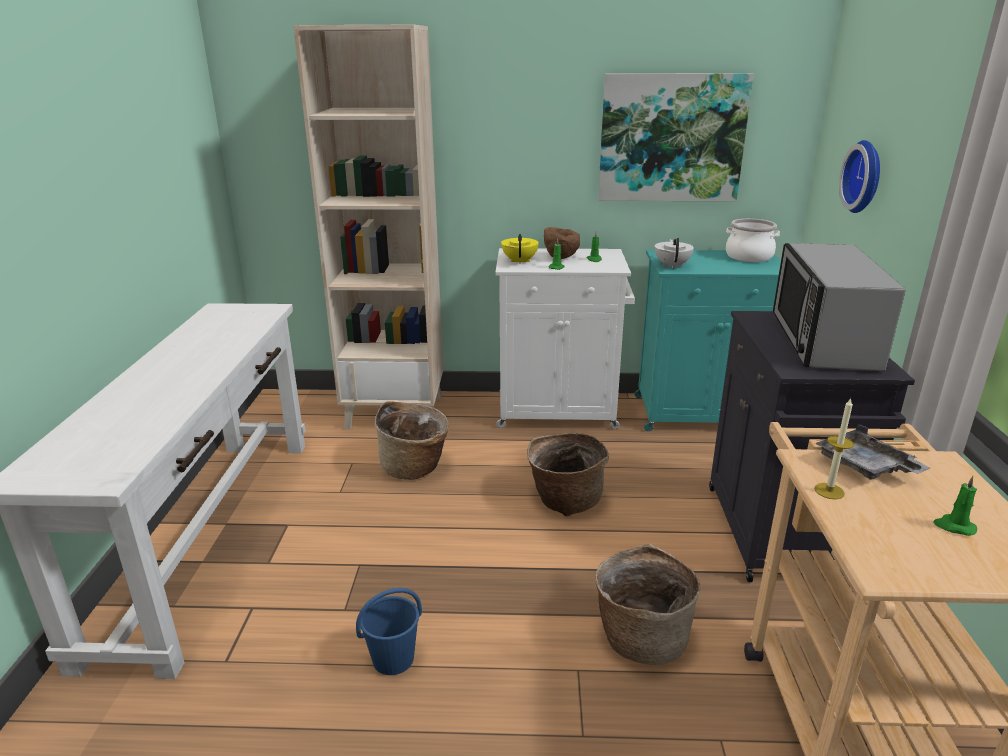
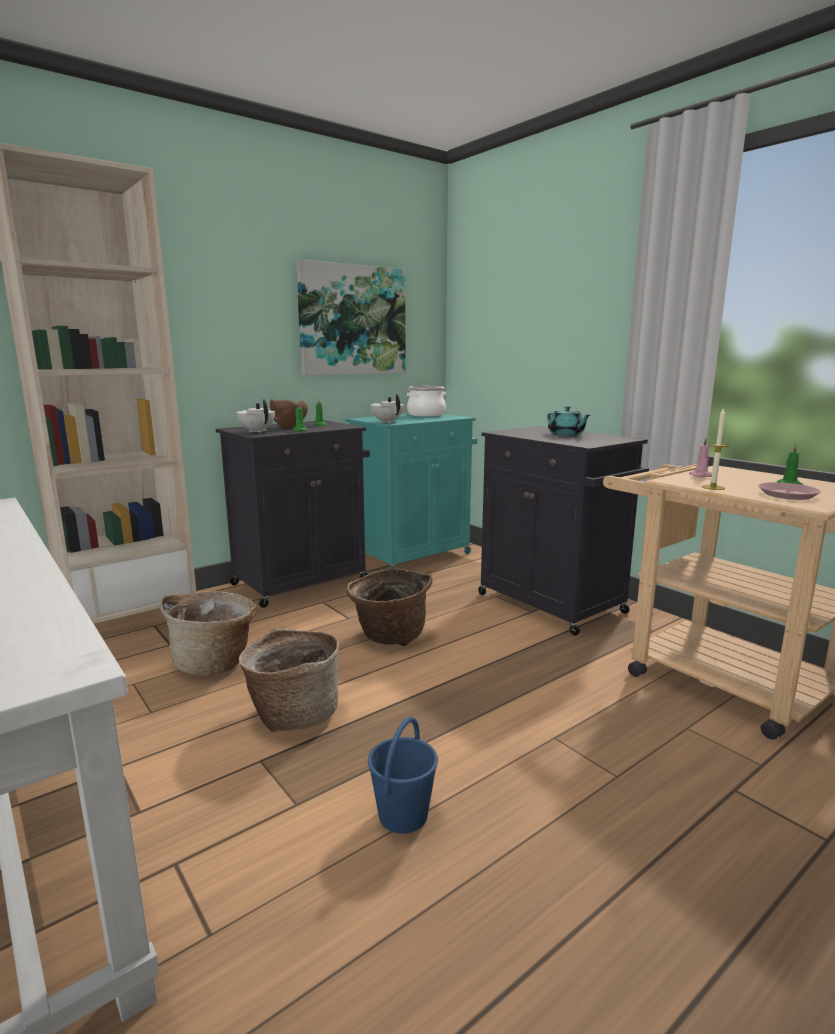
camera: 40 degrees left, 10 degrees down
white cabinet [495,248,635,429] -> black cabinet [216,420,370,608]
yellow teapot [501,234,539,264] -> white teapot [236,399,275,433]
basket [595,544,700,665] -> basket moved to [239,628,339,732]
microwave [773,243,906,371] -> turquoise teapot [547,406,590,436]
grey tray [815,424,930,480] -> pink candle [689,437,712,477]
wall clock [839,140,880,213] -> none
none -> pink plate [758,482,821,500]

